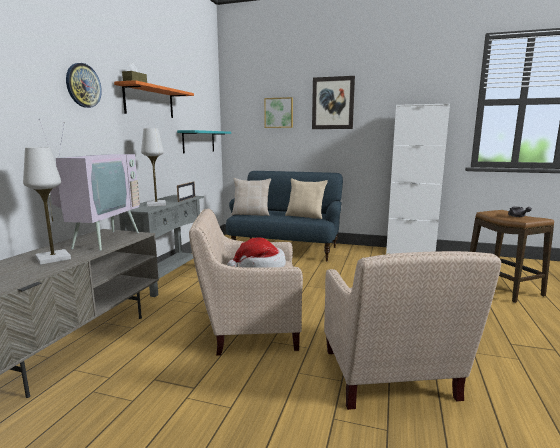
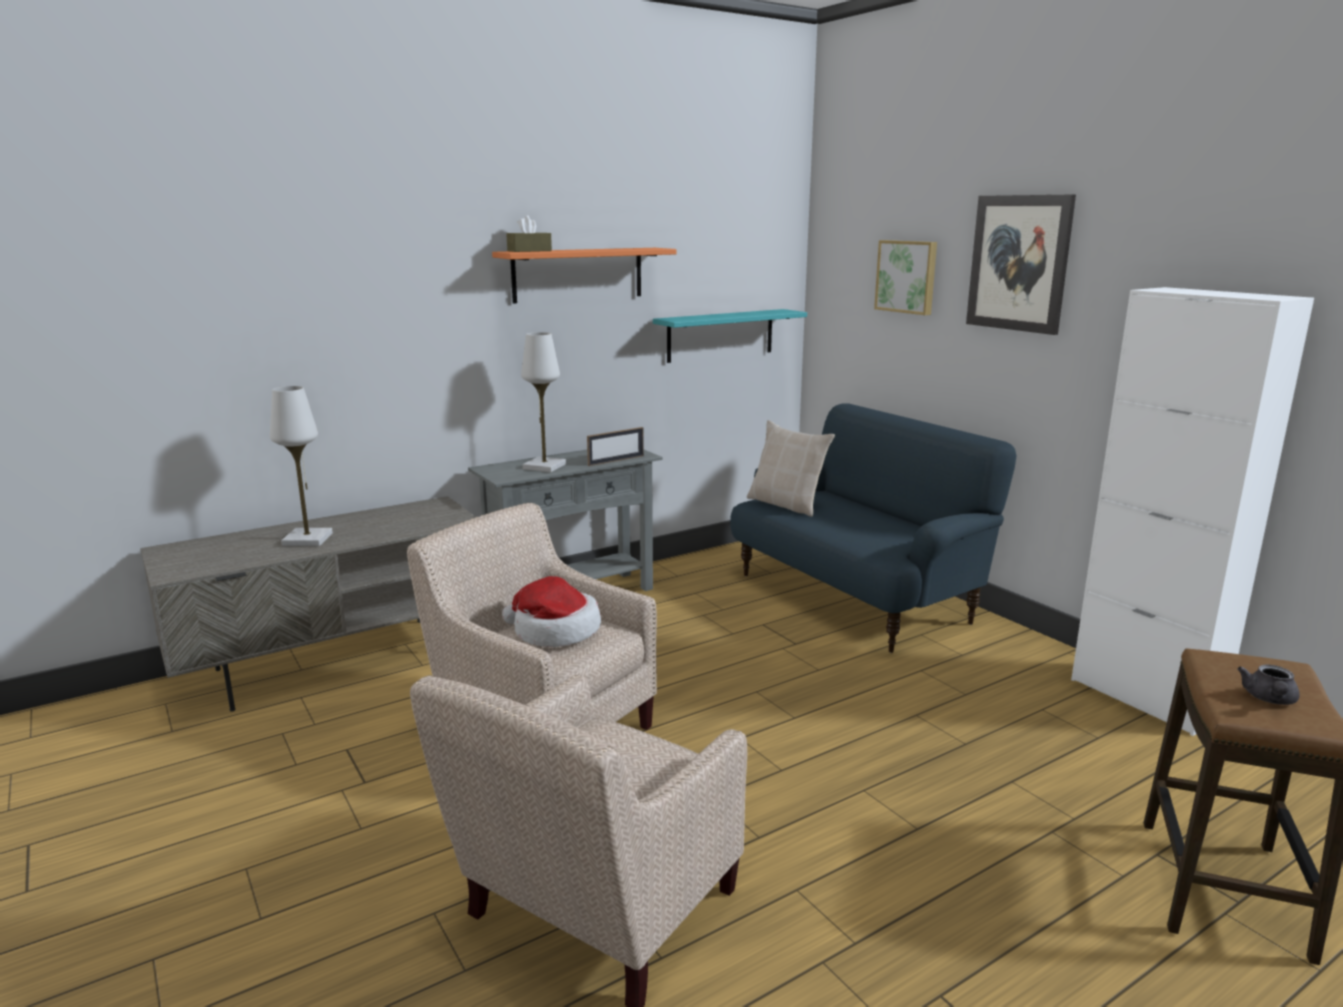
camera: 40 degrees right, 5 degrees up
television [39,118,140,251] -> none
wall clock [66,63,102,108] -> none
beige pillow [285,178,328,219] -> none

